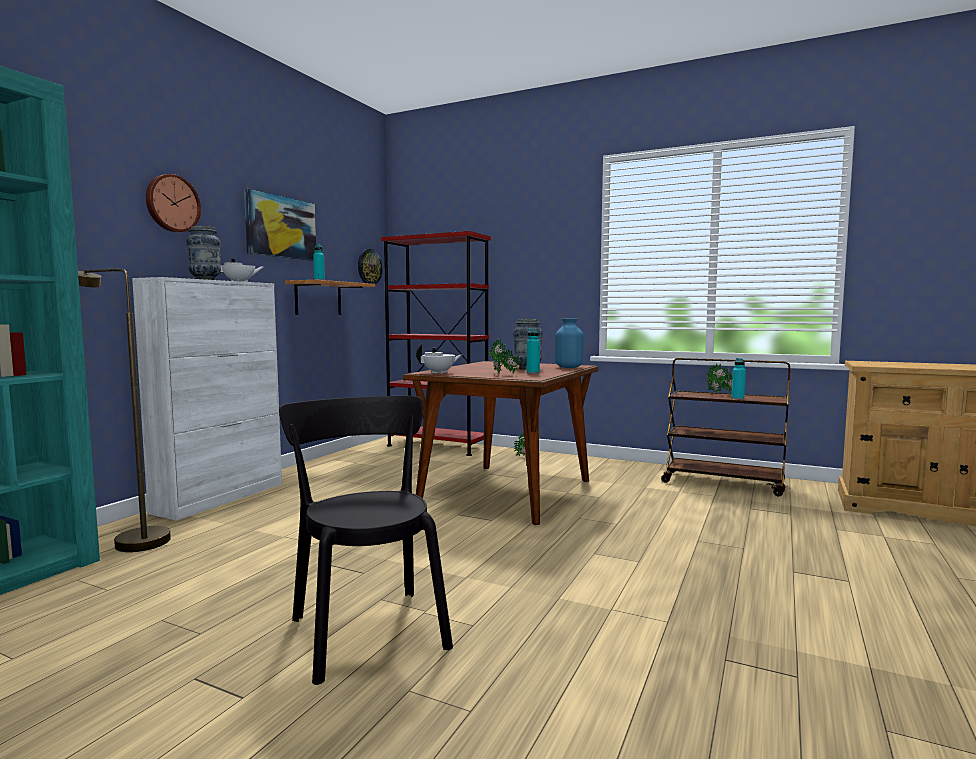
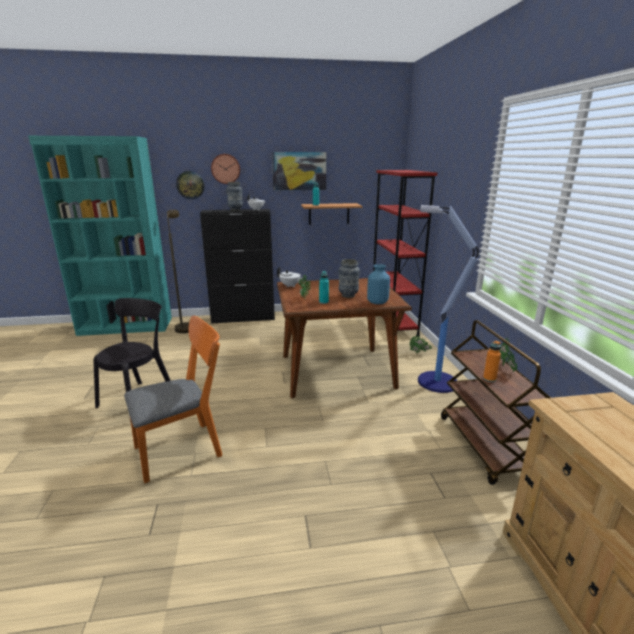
camera: 55 degrees right, 15 degrees up
white cabinet [132,277,282,521] -> black cabinet [200,209,275,323]
wall clock [358,249,382,285] -> wall clock moved to [176,171,205,200]
turquoise bottle [732,358,746,399] -> orange bottle [483,341,501,382]
none -> orange chair [124,316,222,483]
none -> floor lamp [418,205,479,393]

